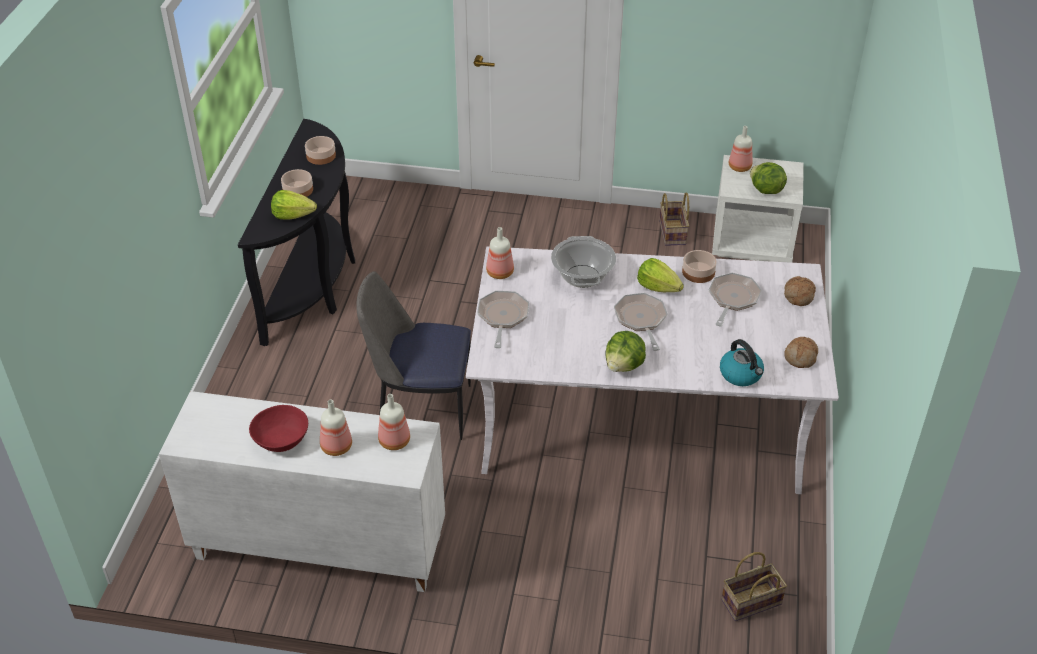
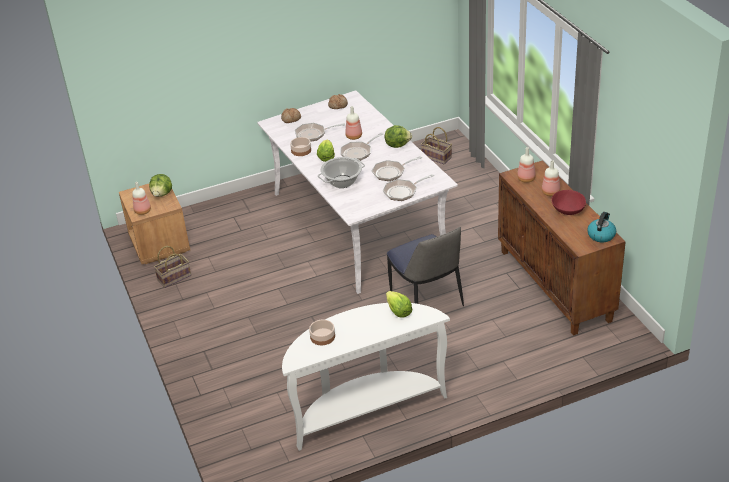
camera: 120 degrees left, 5 degrees down
white cabinet [159,391,445,592] -> brown cabinet [498,160,626,336]
black console table [238,119,355,346] -> white console table [282,303,450,451]
bowl [281,169,313,197] -> none
bottle [486,227,514,279] -> bottle moved to [345,106,362,140]
white nightstand [712,155,804,263] -> brown nightstand [119,184,190,264]
kettle [720,339,764,386] -> kettle moved to [587,212,616,242]
none -> frying pan [372,156,423,181]

